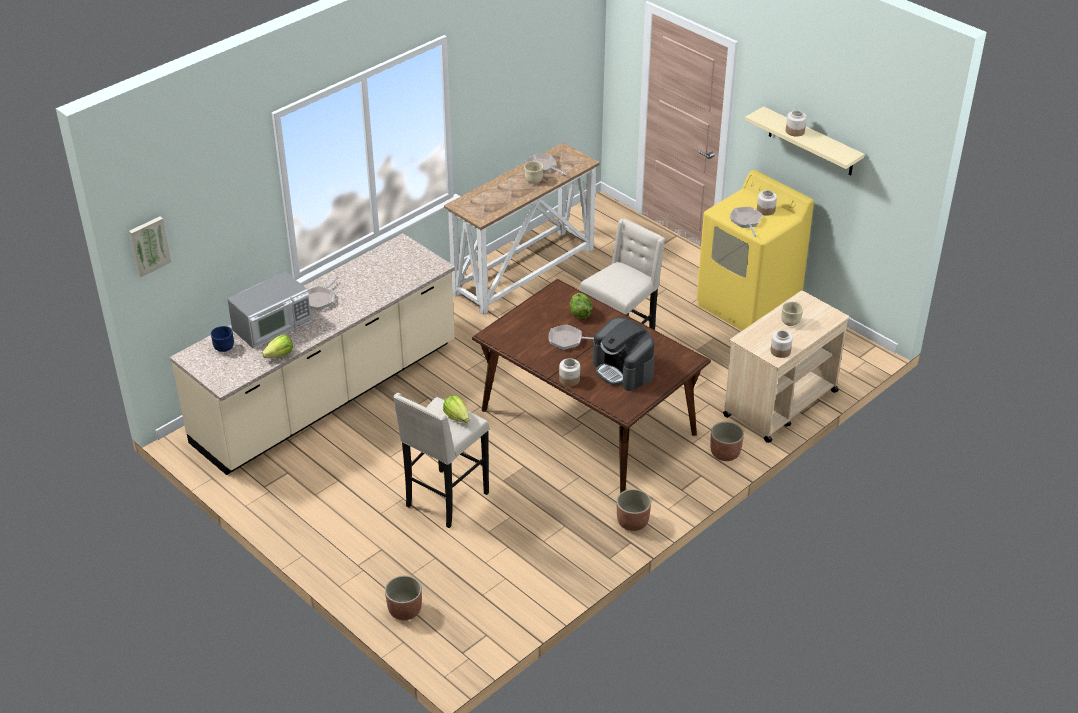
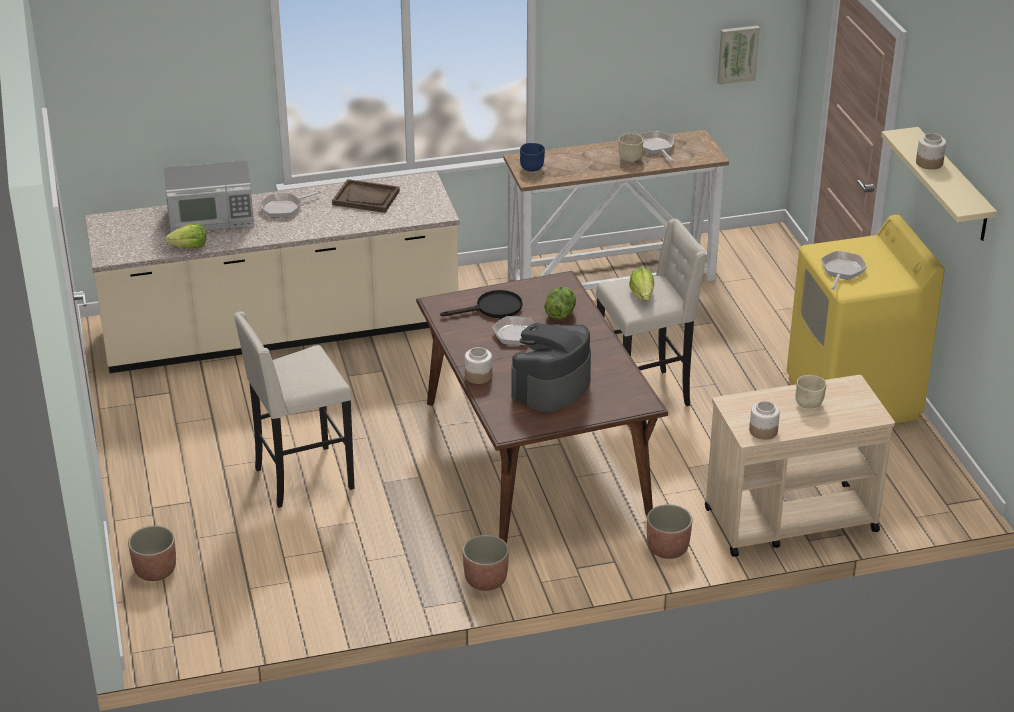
camera: 30 degrees right, 5 degrees down
picture [129,217,171,277] -> picture moved to [717,25,760,85]
blue bowl [211,326,234,352] -> blue bowl moved to [520,143,545,172]
lettuce [443,395,469,423] -> lettuce moved to [629,268,654,301]
coffee machine [593,317,654,391] -> coffee machine turned 45 degrees clockwise [511,323,591,412]
jar [757,190,777,216] -> none
none -> brown tray [332,179,400,213]
none -> black frying pan [440,290,522,318]

